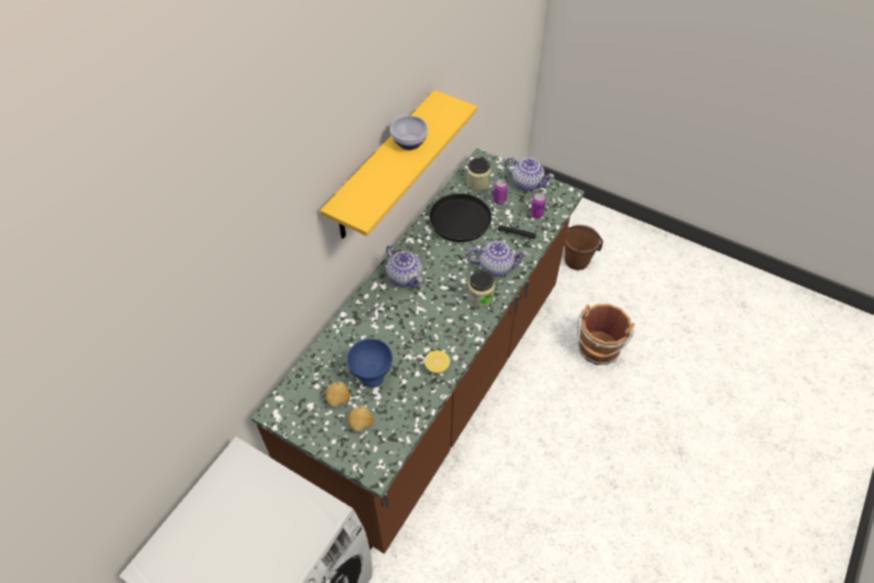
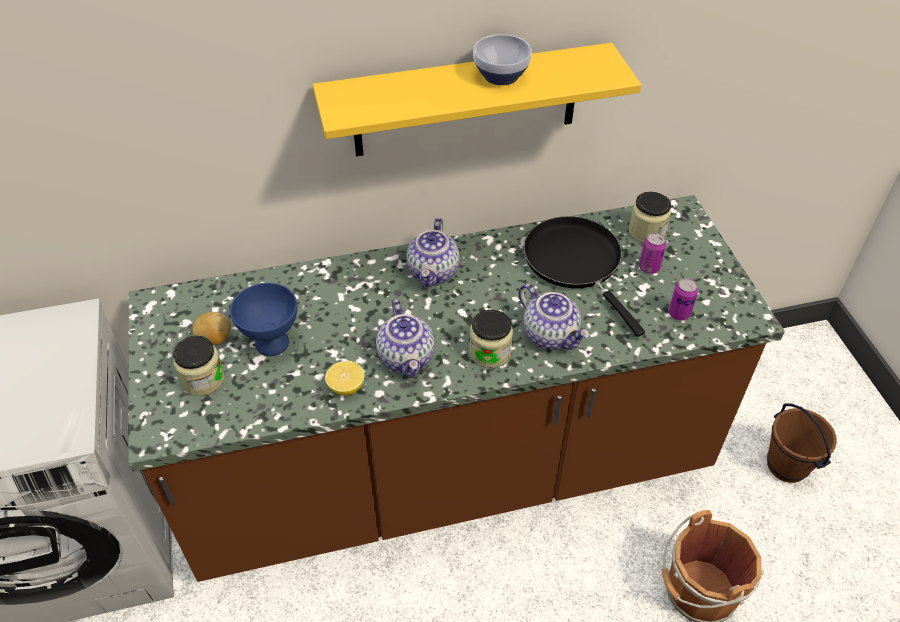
camera: 45 degrees right, 5 degrees down
potato [348,406,373,432] -> jar [173,336,225,396]
teapot [505,157,554,191] -> teapot moved to [376,300,435,378]

